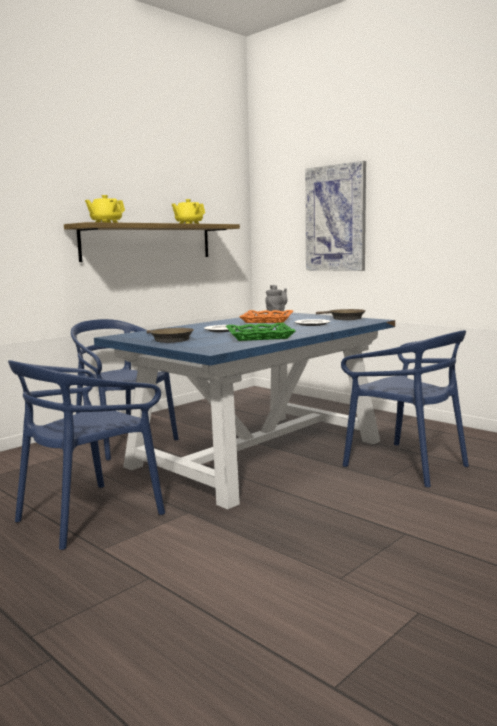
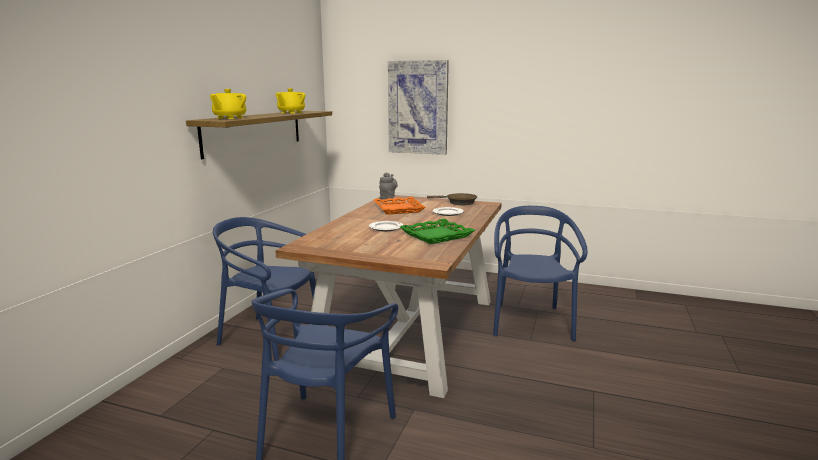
camera: 25 degrees left, 5 degrees up
blue dining table [94,313,395,509] -> brown dining table [275,195,502,398]
brown frying pan [146,328,194,343] -> none
blue chair [341,330,469,488] -> blue chair turned 105 degrees counterclockwise [493,206,587,341]

